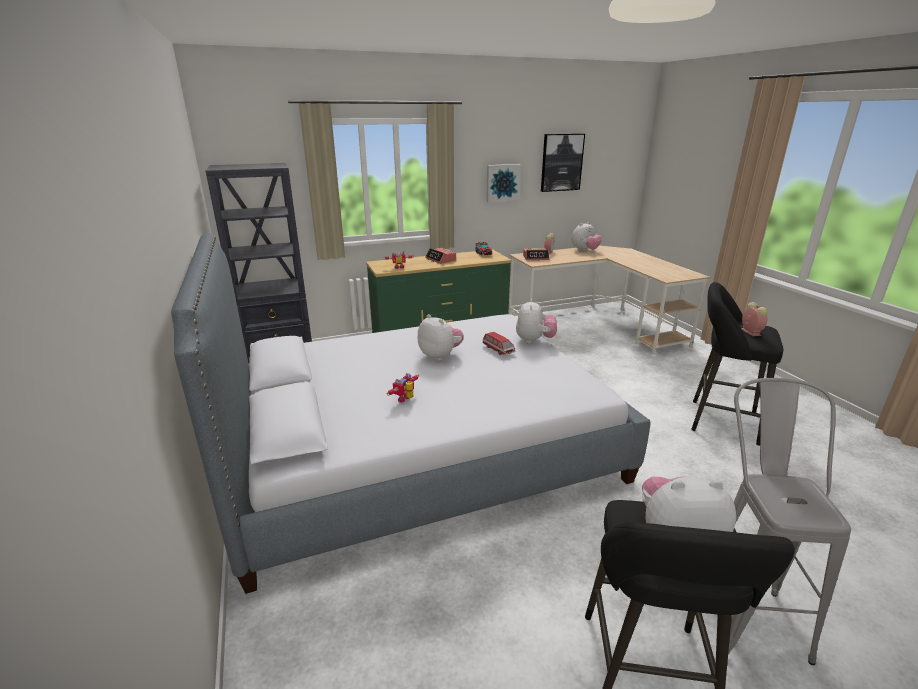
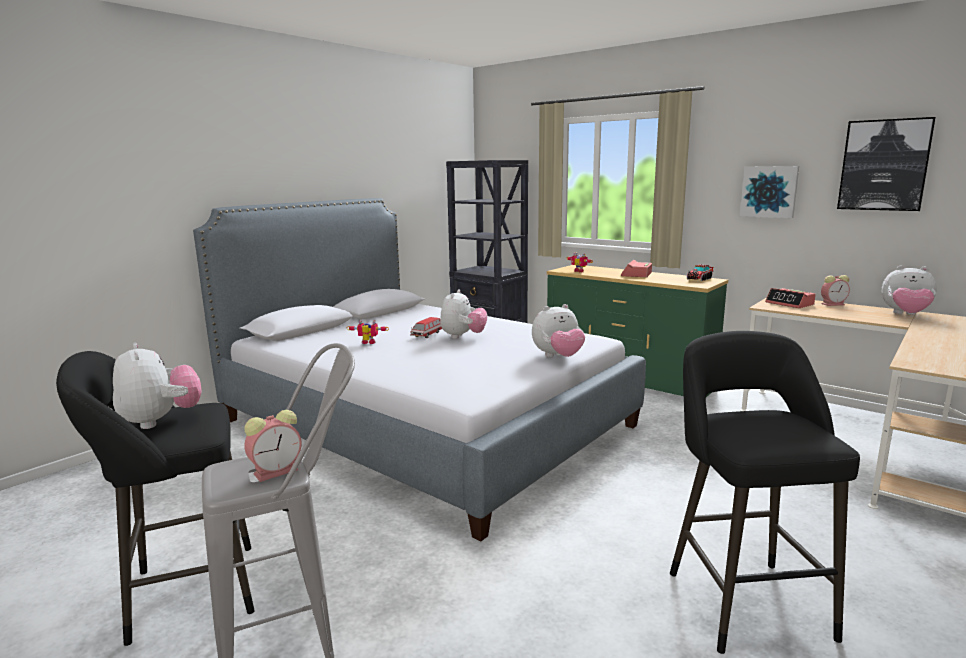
camera: 60 degrees right, 10 degrees down
toy car [483,332,515,355] -> toy car moved to [410,317,442,338]
alarm clock [741,302,768,336] -> alarm clock moved to [244,410,302,482]

